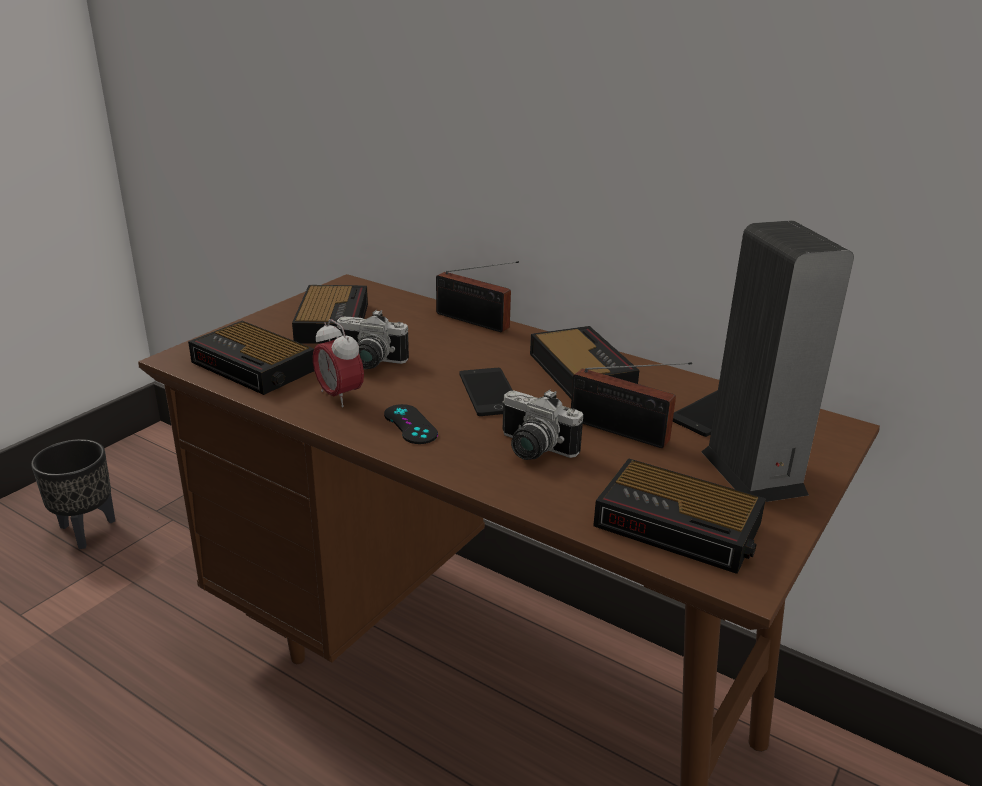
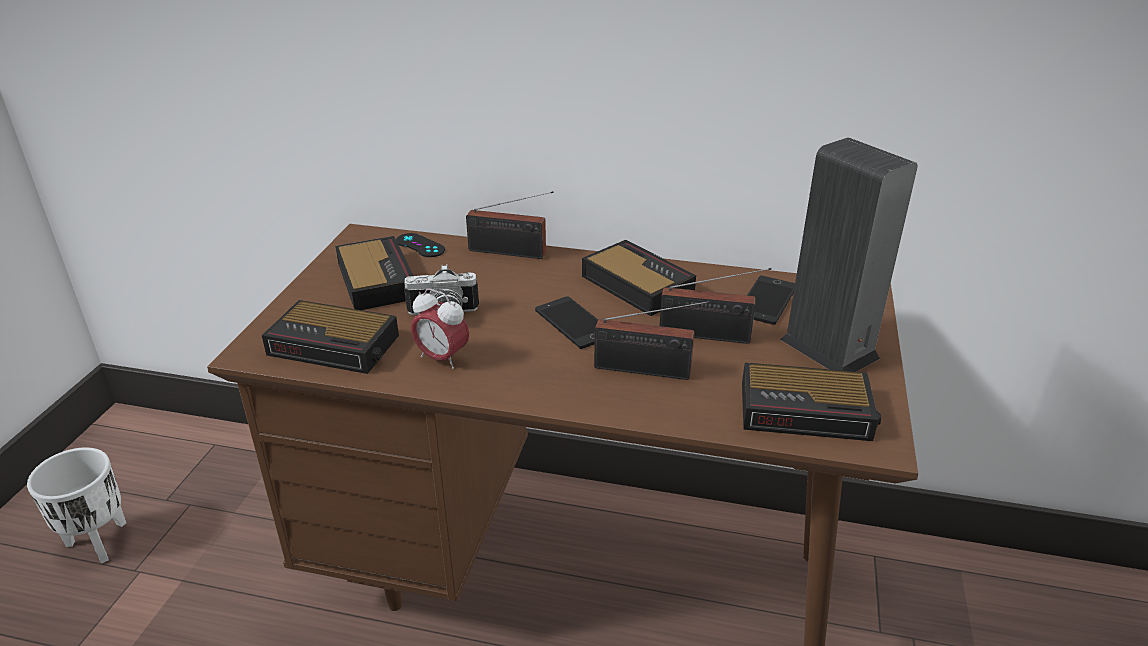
camera: 20 degrees left, 5 degrees up
black planter [31,439,115,549] -> white planter [27,447,126,563]
black game controller [384,404,438,444] -> black game controller moved to [396,233,445,257]
camera [502,389,583,460] -> radio [594,301,710,380]

